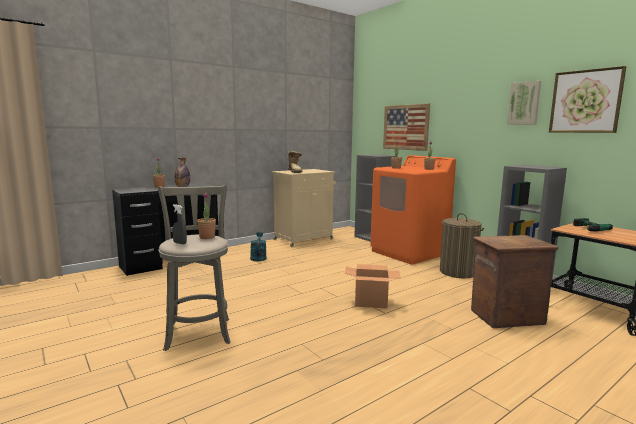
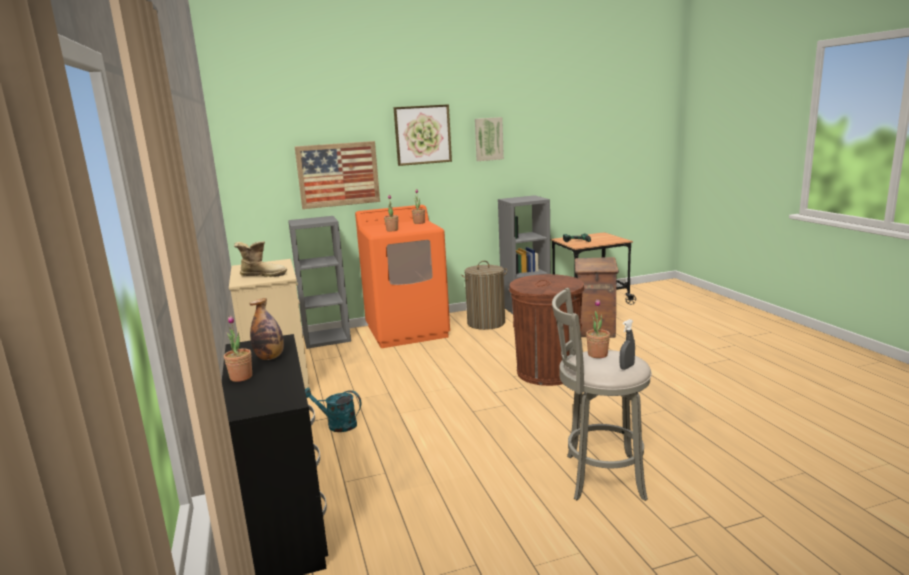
camera: 70 degrees left, 5 degrees up
cardboard box [345,264,401,309] -> brown trash can [509,274,585,386]
picture [549,66,627,133] -> picture moved to [393,104,452,166]

